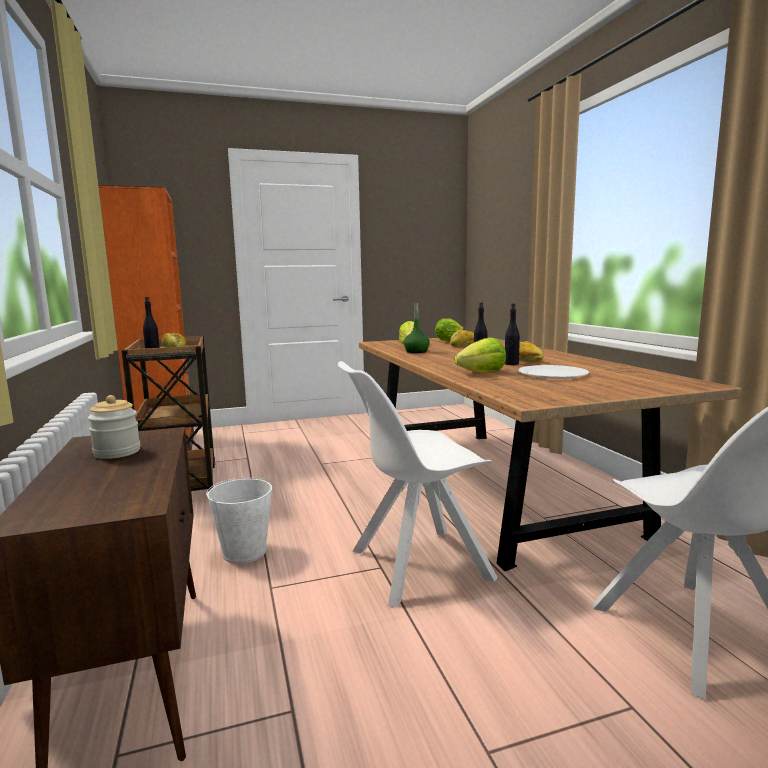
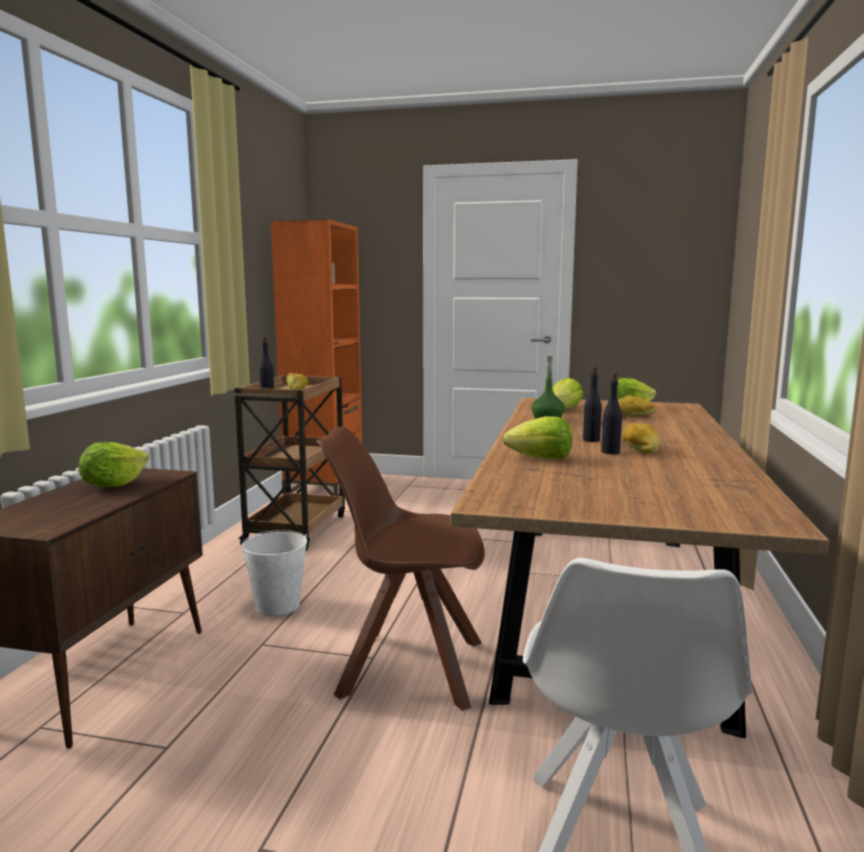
camera: 30 degrees right, 0 degrees up
jar [88,395,140,459] -> lettuce [79,442,149,487]
white chair [338,361,498,607] -> brown chair [316,426,485,711]
white plate [518,365,589,379] -> none

